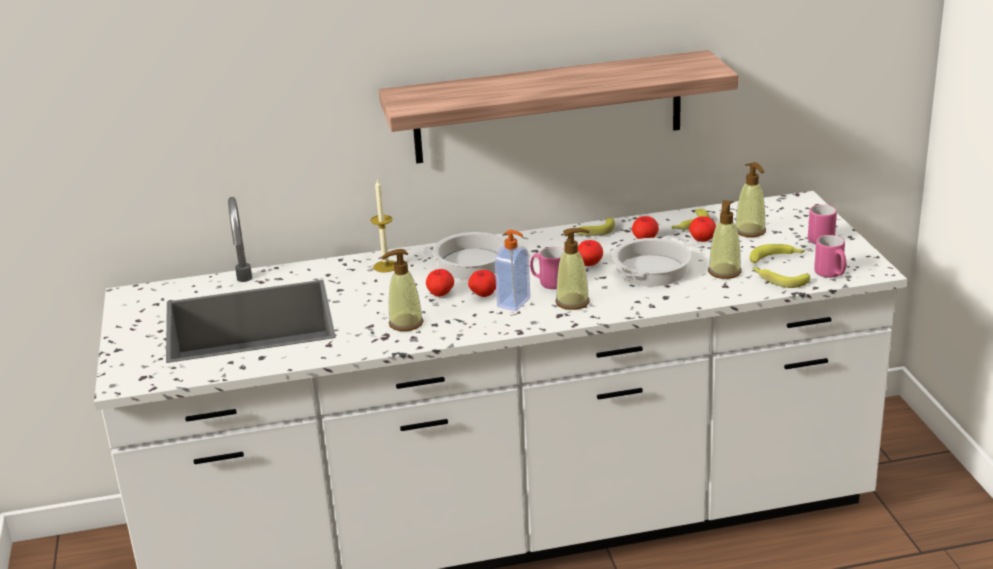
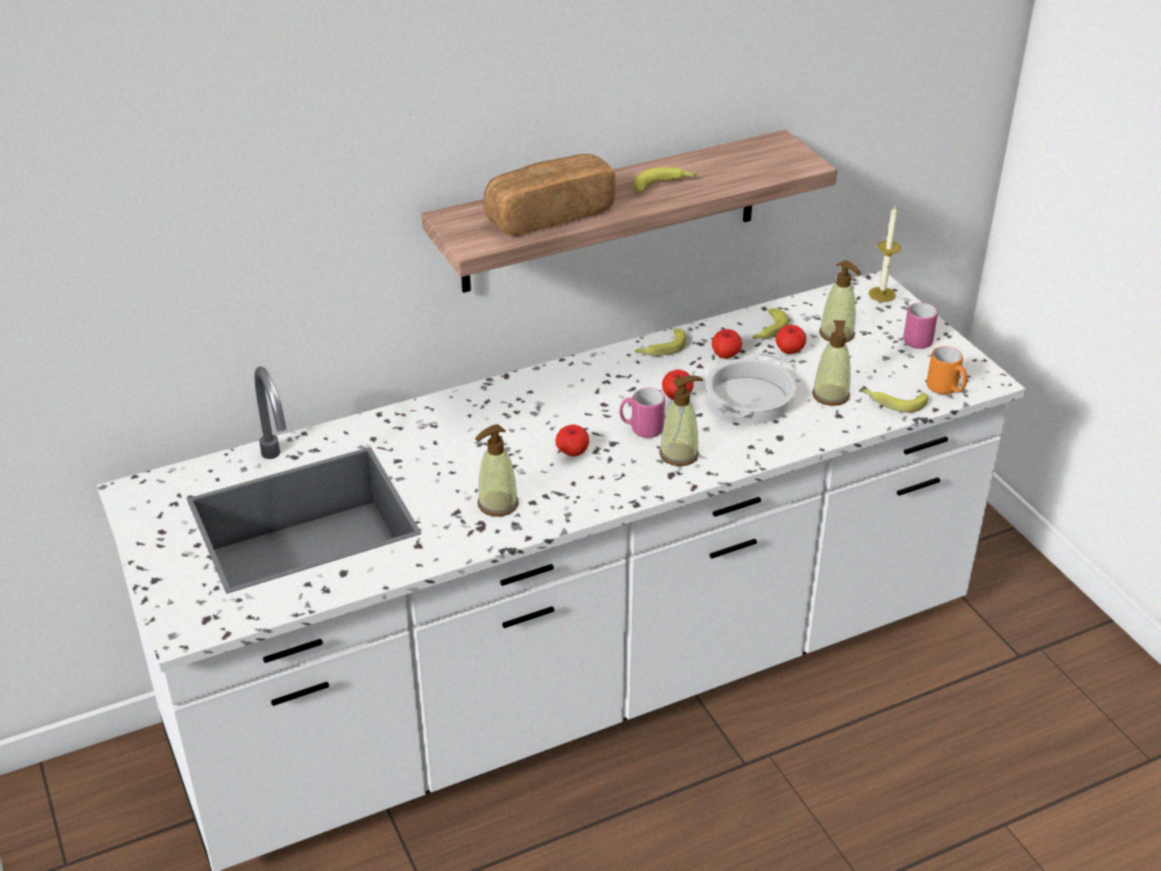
camera: 15 degrees left, 10 degrees up
candle [370,179,395,272] -> candle moved to [869,206,901,302]
cooking pot [422,232,521,279] -> none
apple [426,269,454,297] -> none
soap dispenser [495,230,530,311] -> none
banana [750,244,805,263] -> banana moved to [634,167,697,193]
pink mug [814,235,846,278] -> orange mug [926,346,967,394]
none -> bread [483,154,616,235]

